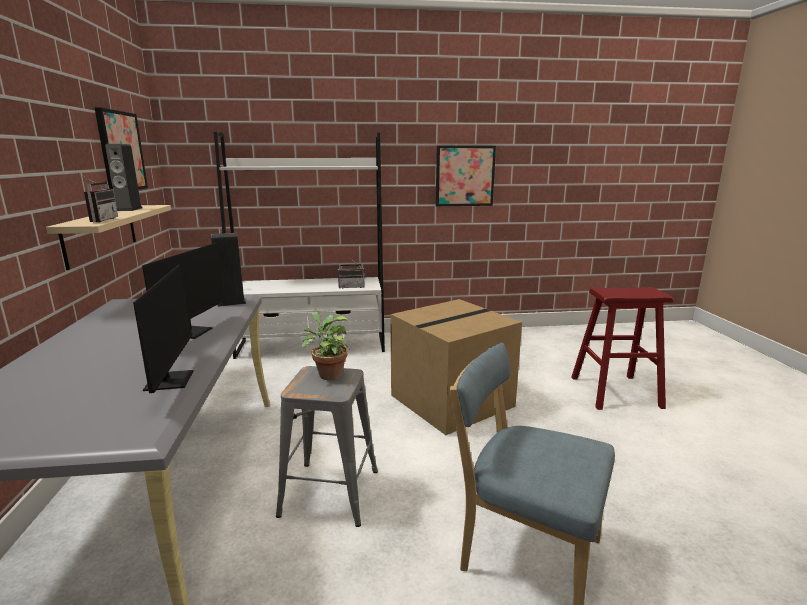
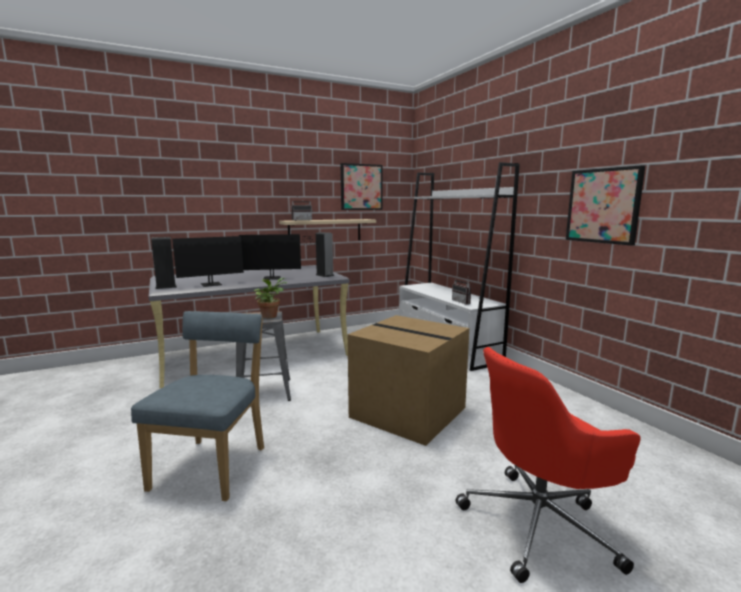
camera: 70 degrees right, 5 degrees down
speaker [105,144,143,211] -> speaker moved to [151,237,177,289]
red stool [571,287,673,410] -> red office chair [456,347,640,583]

